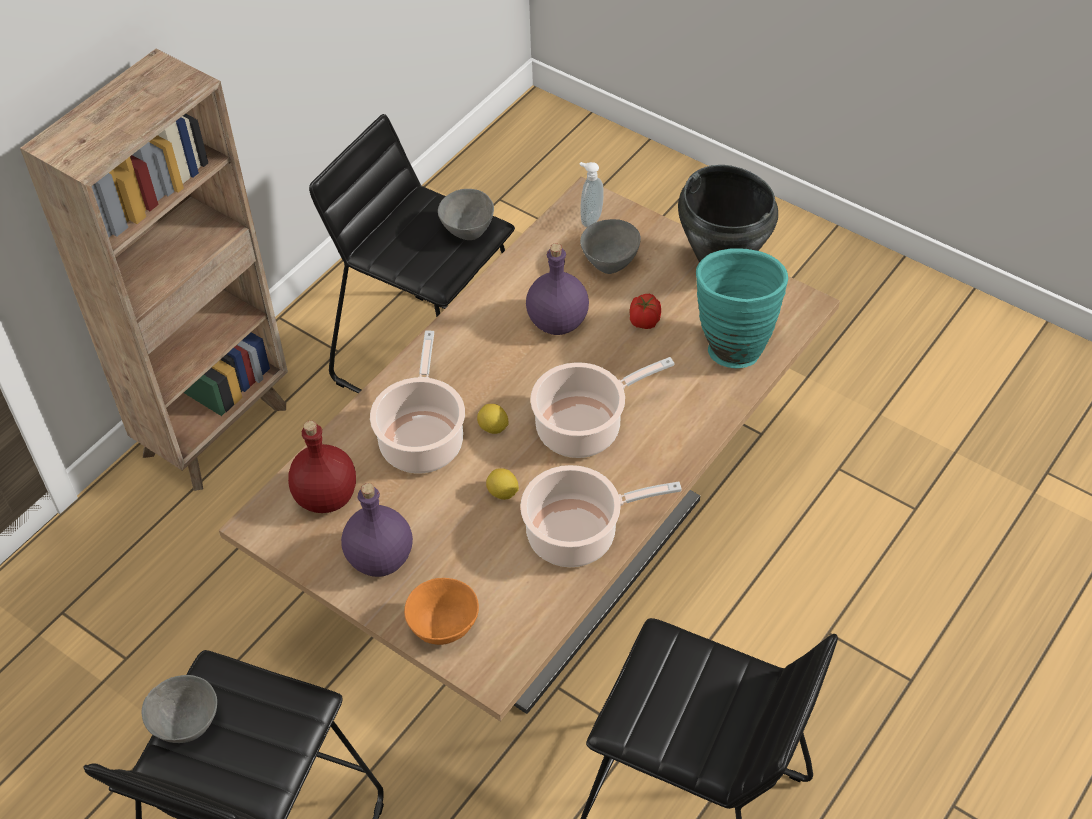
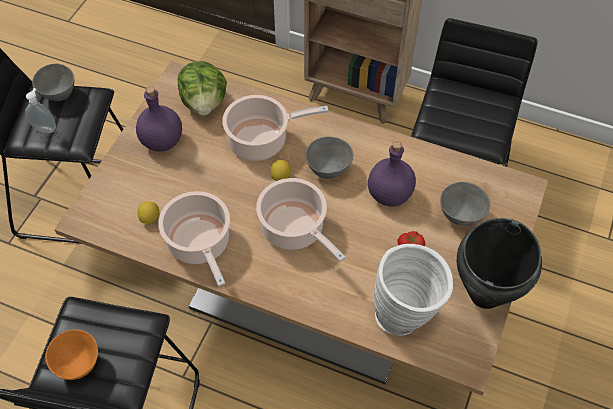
camera: 75 degrees right, 5 degrees up
red bottle [288,421,356,513] -> lettuce [178,61,227,116]
orange bowl [404,578,479,645] -> orange bowl moved to [45,330,98,380]
grey bowl [438,189,494,240] -> grey bowl moved to [306,137,353,178]
lemon [486,468,519,500] -> lemon moved to [138,201,160,225]
soap dispenser [580,162,604,227] -> soap dispenser moved to [25,88,56,133]
turquoise vase [696,248,788,368] -> white vase [373,244,453,336]

